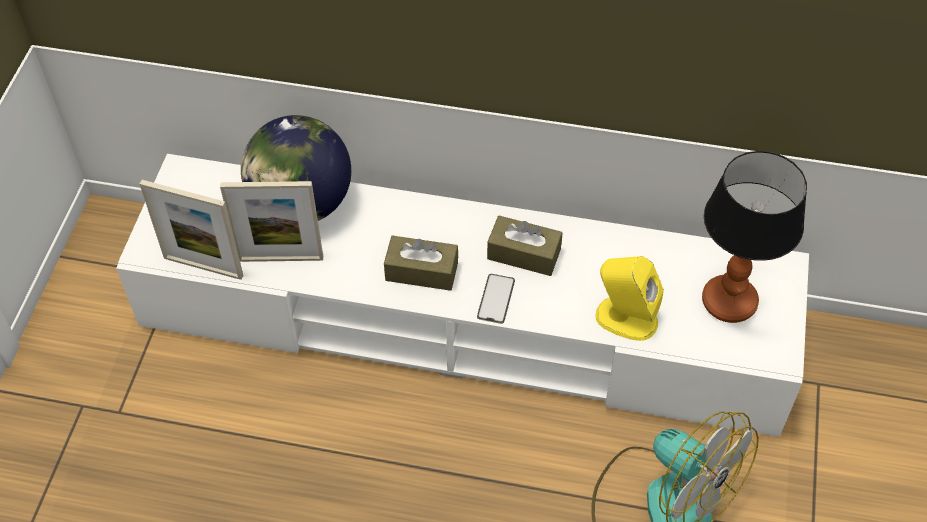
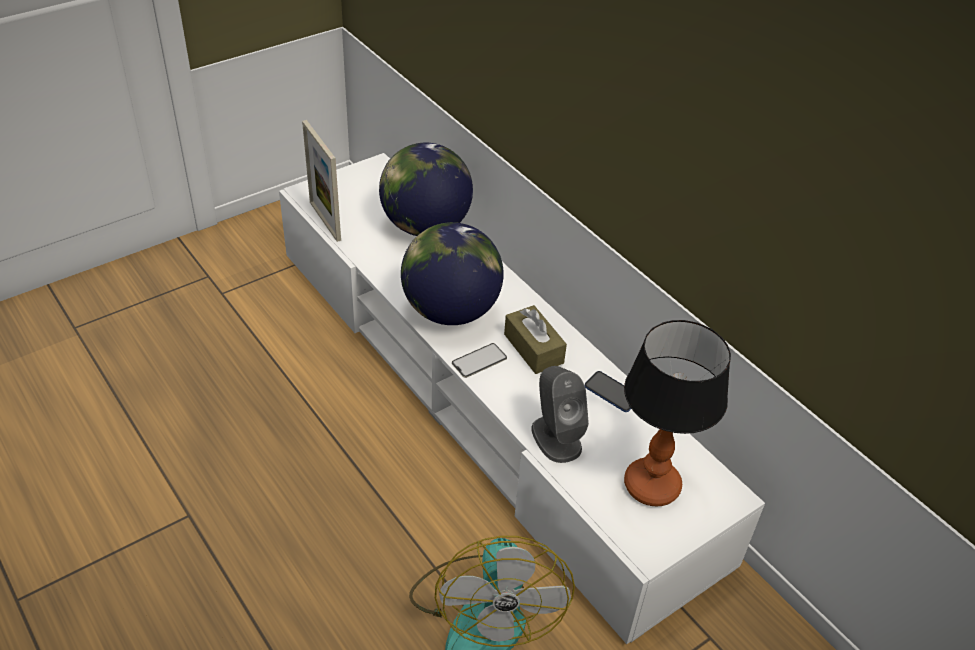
camera: 40 degrees right, 10 degrees down
picture frame [220,181,323,262] -> none
brown tissue box [384,236,458,291] -> globe [401,222,504,325]
yellow speaker [596,256,664,341] -> grey speaker [532,366,589,463]
none -> phone [585,371,631,412]

